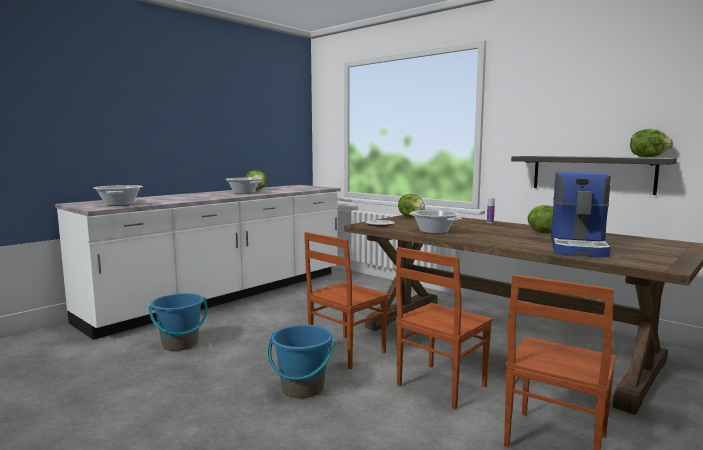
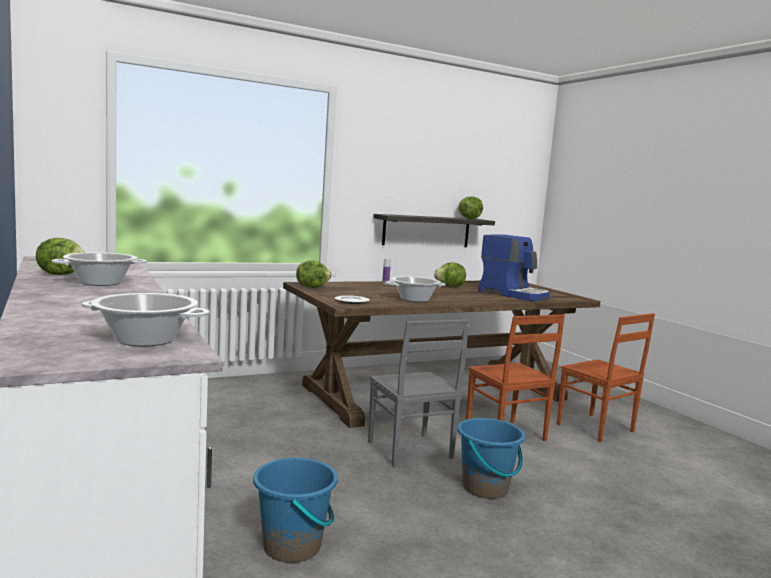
camera: 70 degrees left, 0 degrees up
brown chair [305,232,389,369] -> grey chair [368,320,469,467]

